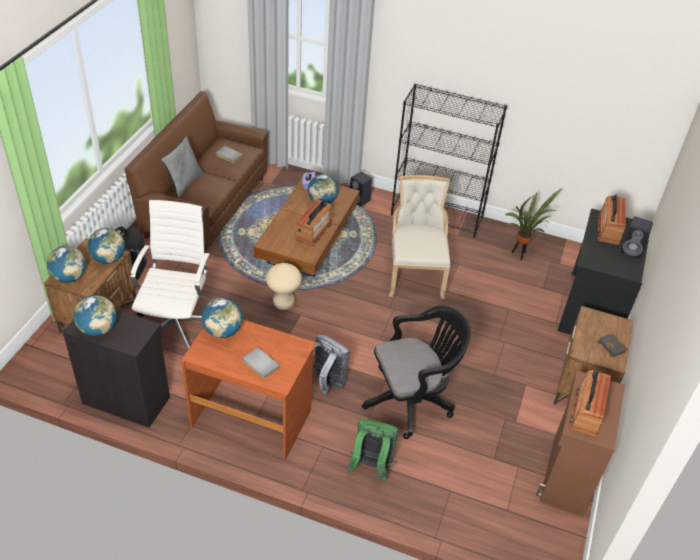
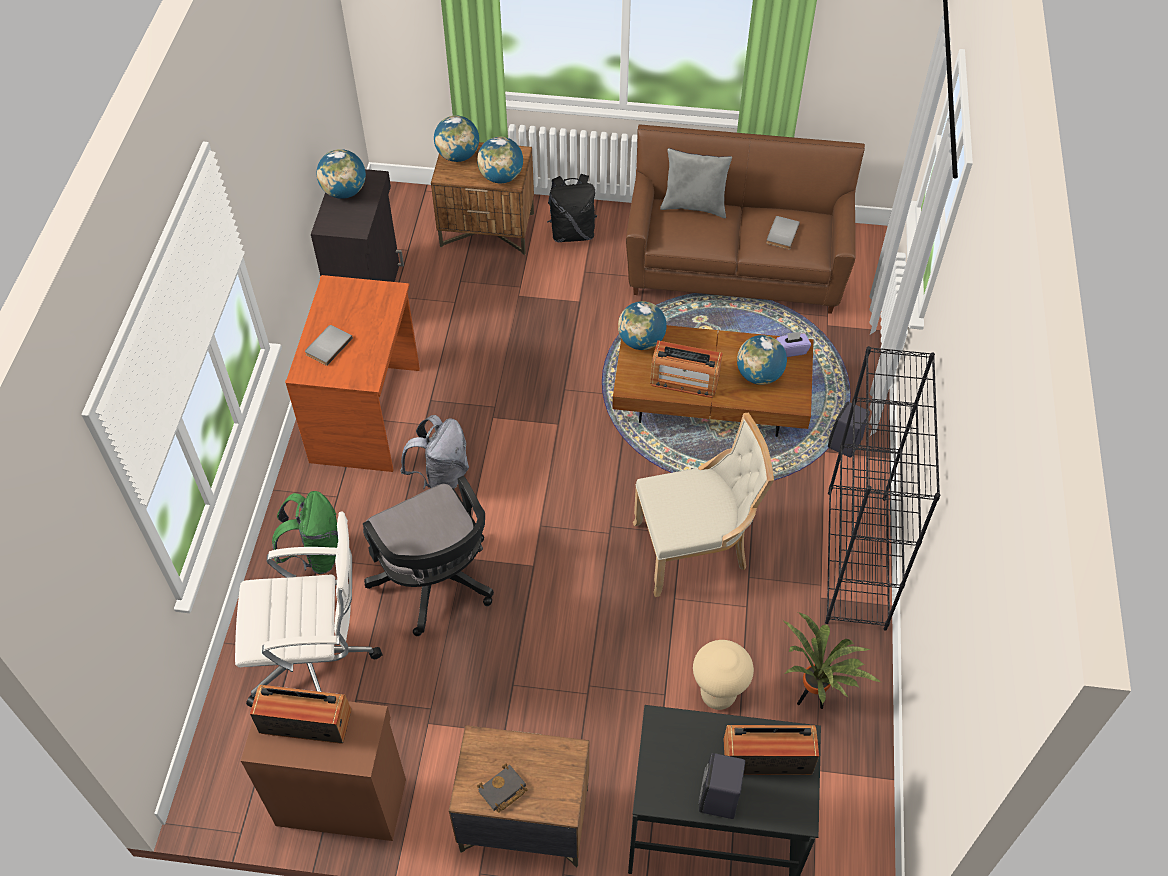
camera: 80 degrees right, 10 degrees up
white office chair [131,200,210,349] -> white office chair moved to [235,512,382,708]
globe [202,297,243,338] -> globe moved to [618,301,667,350]
beige stool [266,263,302,310] -> beige stool moved to [693,640,754,710]

